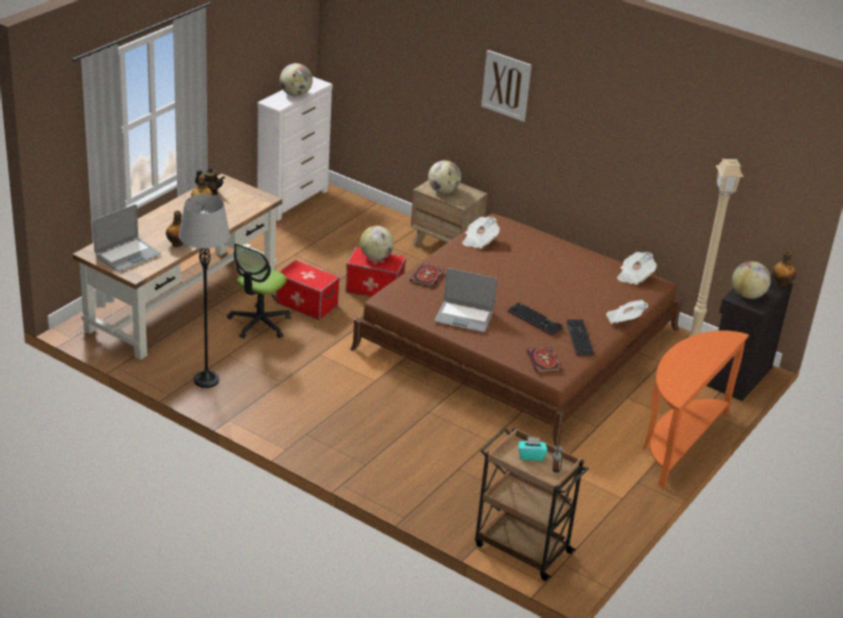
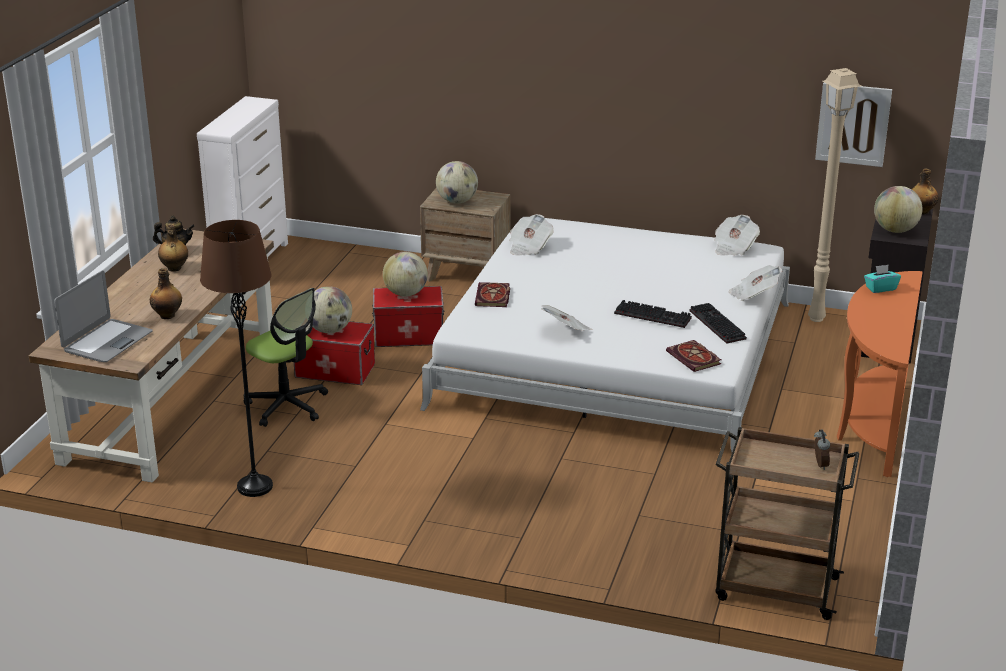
camera: 15 degrees left, 5 degrees down
grey floor lamp [179,194,230,388] -> brown floor lamp [200,220,273,497]
office chair [227,243,290,339] -> office chair turned 60 degrees counterclockwise [244,288,328,427]
globe [280,63,313,96] -> globe moved to [313,286,352,333]
brown bed [350,213,682,447] -> white bed [420,217,790,452]
laptop [434,268,497,332] -> newspaper [541,305,593,331]
picture [481,50,532,122] -> picture moved to [815,82,892,167]
turquoise tissue box [518,437,547,461] -> turquoise tissue box moved to [864,265,901,293]

